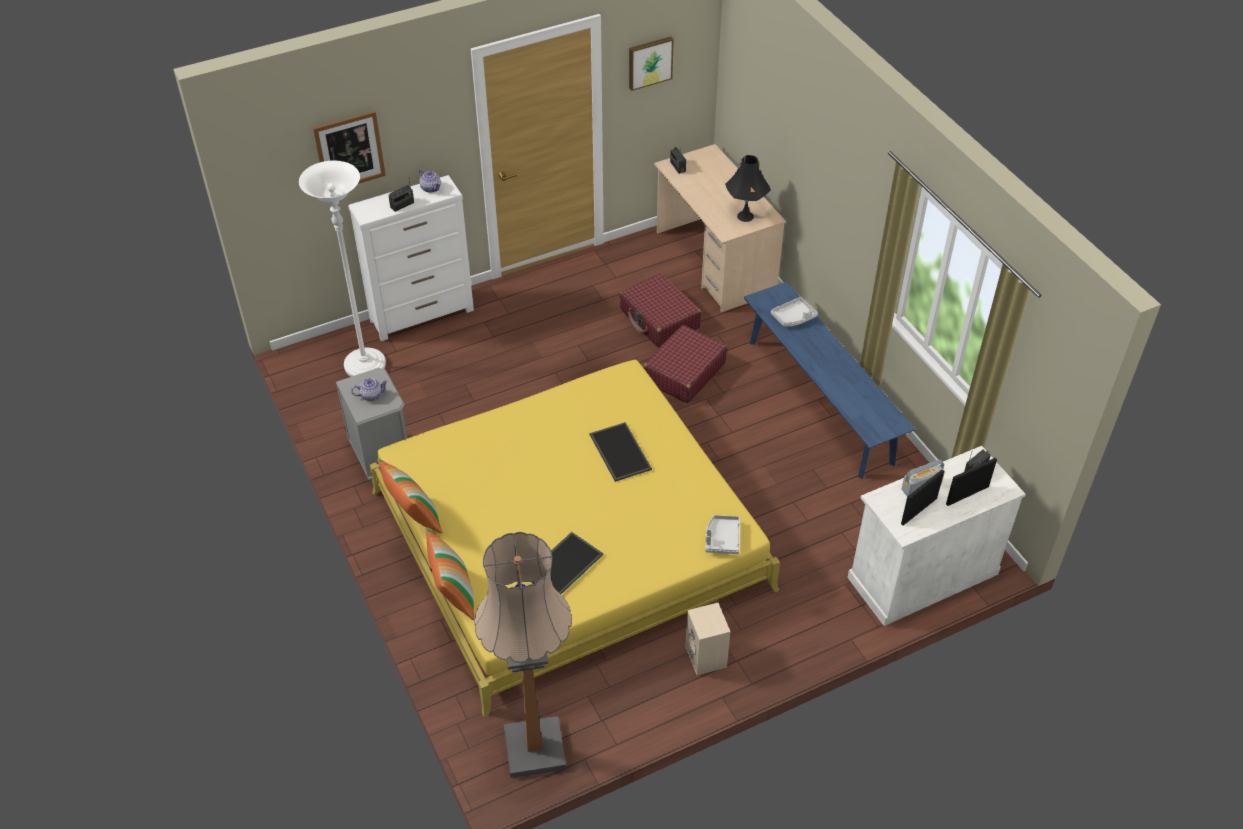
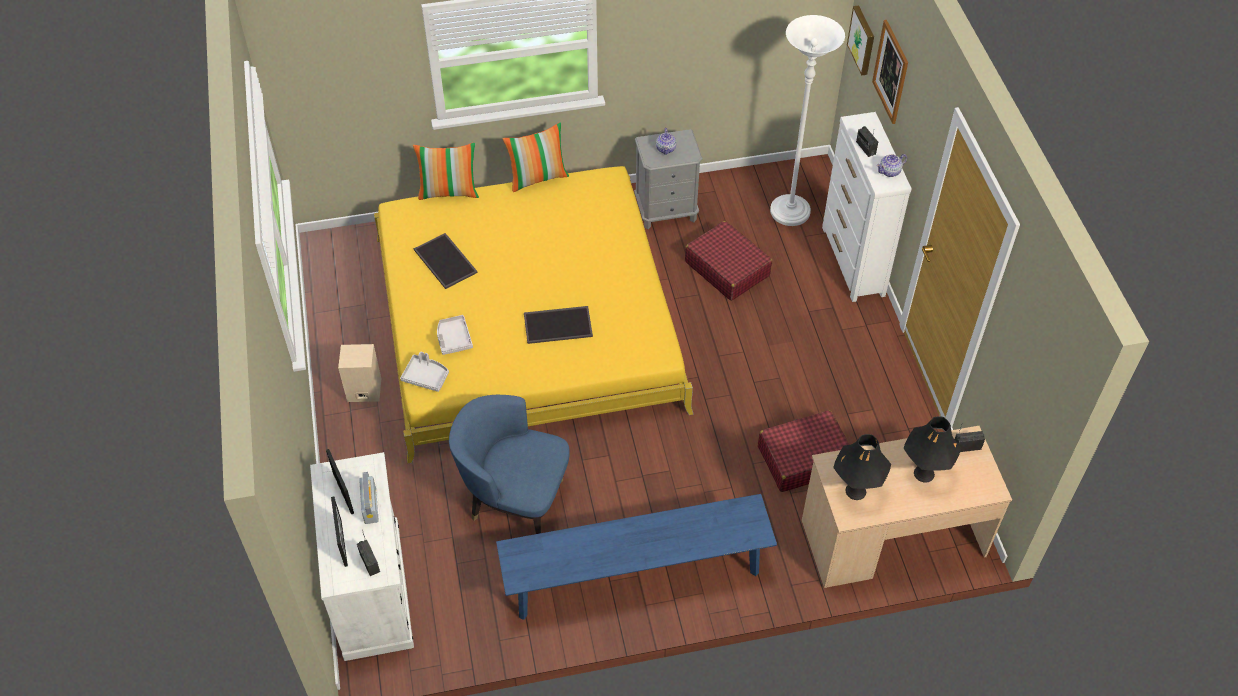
camera: 105 degrees right, 5 degrees up
floor lamp [474,532,572,778] -> none
picture [629,36,674,91] -> picture moved to [847,5,874,76]
red suitcase [643,325,727,403] -> red suitcase moved to [685,221,773,301]
grey tray [771,297,818,327] -> grey tray moved to [437,315,473,355]
none -> blue armchair [449,395,570,534]
none -> black table lamp [903,416,961,483]

